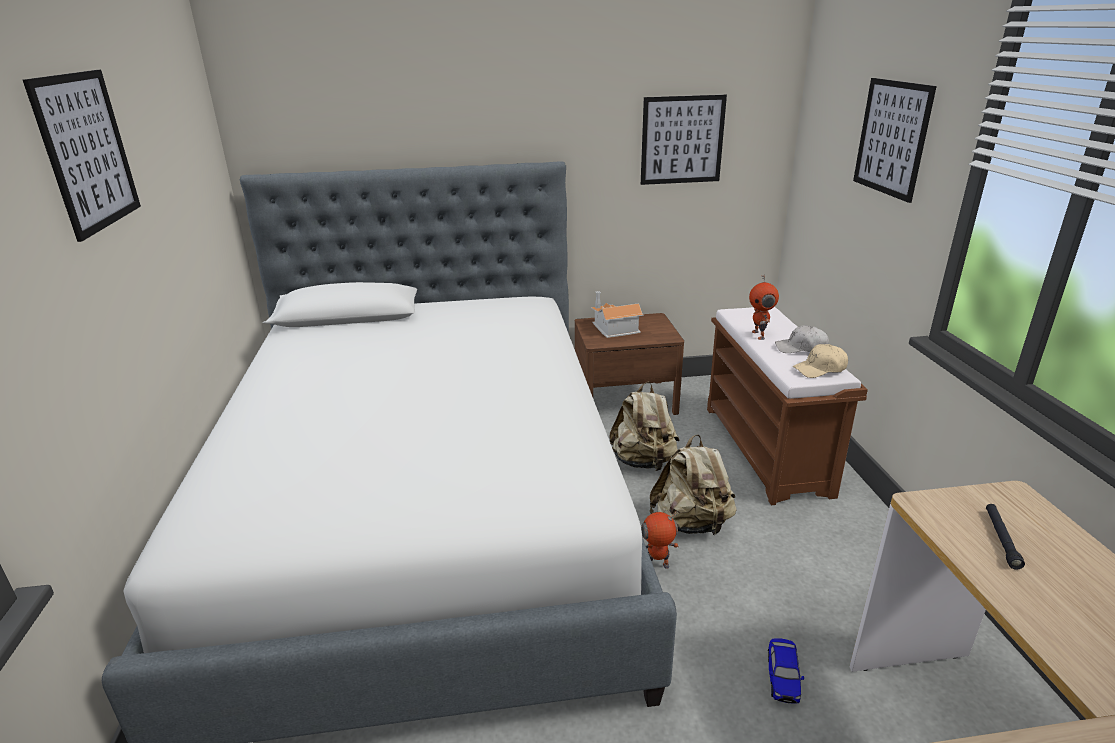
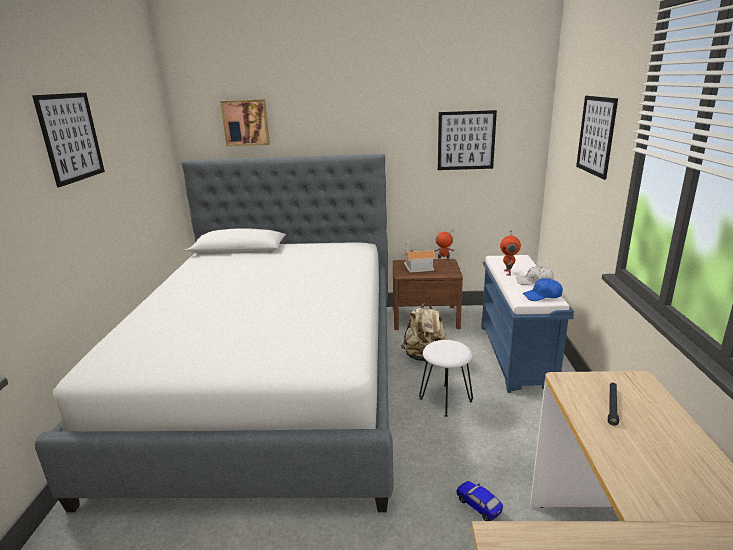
camera: 10 degrees right, 5 degrees down
toy robot [641,511,679,569] -> toy robot moved to [434,230,454,263]
beige backpack [650,434,737,535] -> white stool [419,340,473,417]
brown bench [707,307,868,505] -> blue bench [481,255,574,393]
toy car [768,638,804,703] -> toy car turned 120 degrees clockwise [456,481,503,521]
beige cap [793,344,848,378] -> blue cap [523,278,563,301]
none -> picture [220,99,270,146]

